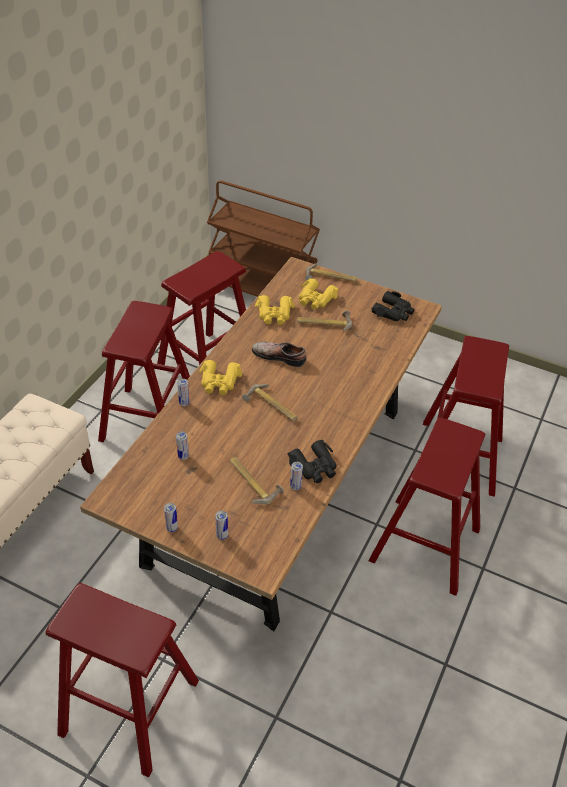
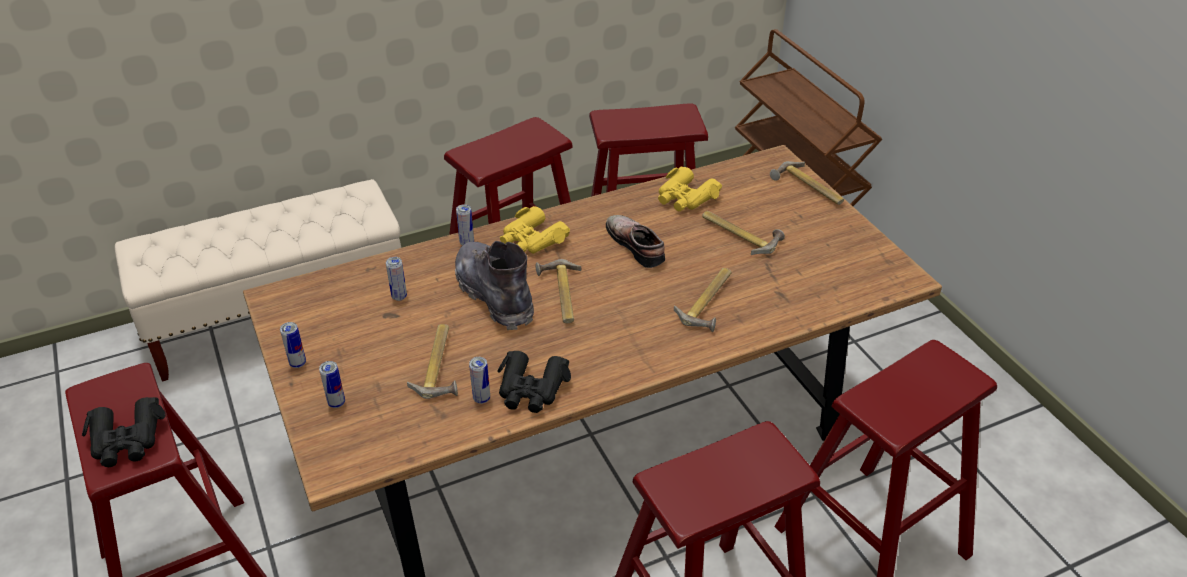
camera: 40 degrees right, 5 degrees down
yellow binoculars [299,278,339,310] -> none
black binoculars [372,291,415,321] -> black binoculars moved to [82,397,166,467]
none -> grey boot [455,241,534,330]
none -> hammer [674,268,731,332]

